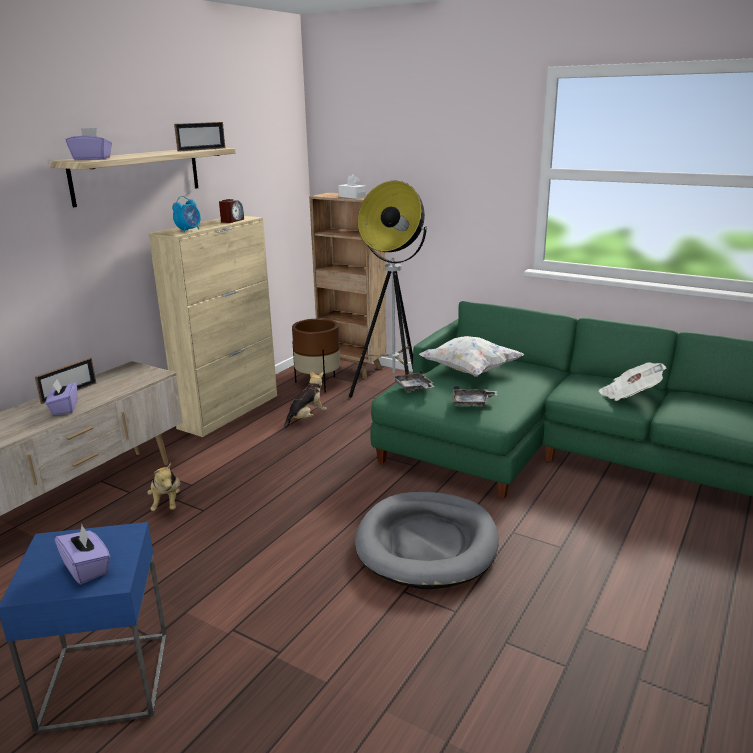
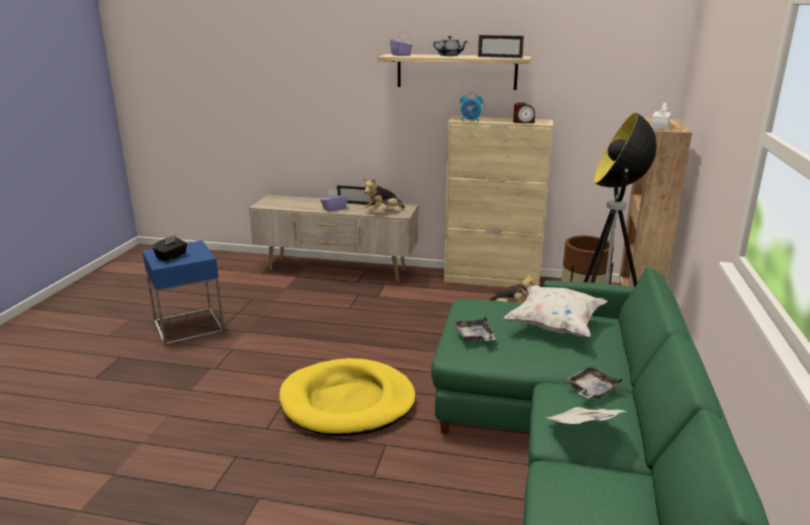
camera: 70 degrees right, 0 degrees up
purple tissue box [55,525,110,584] -> black tissue box [152,235,187,262]
plush toy [147,463,180,511] -> plush toy moved to [364,178,405,212]
grey dog bed [355,492,499,589] -> yellow dog bed [279,358,416,436]
grey tray [392,370,435,392] -> grey tray moved to [565,366,623,399]
none -> grey teapot [433,36,467,56]

